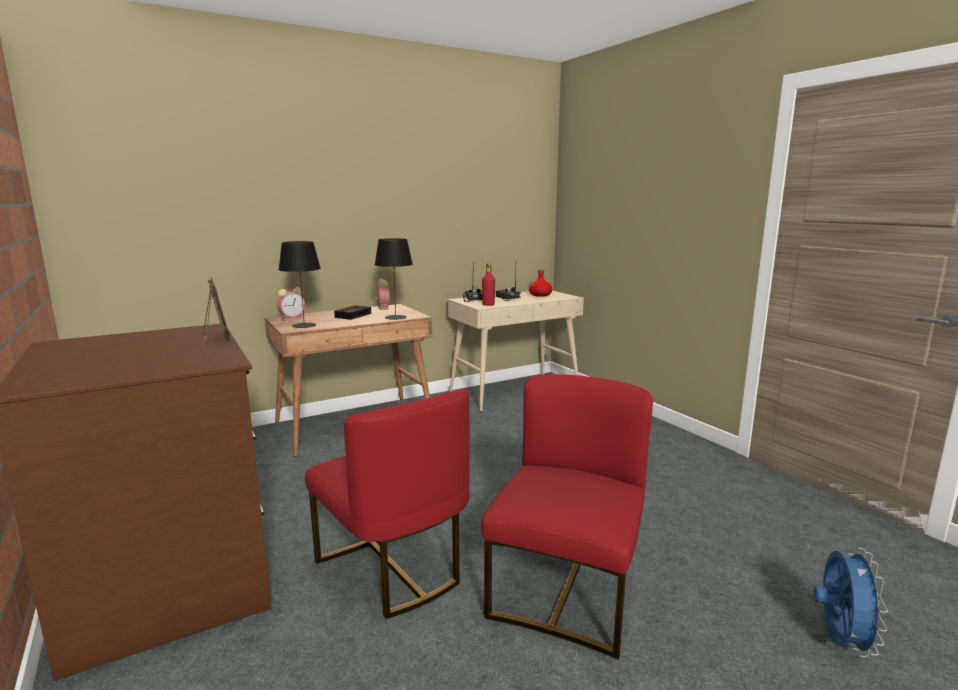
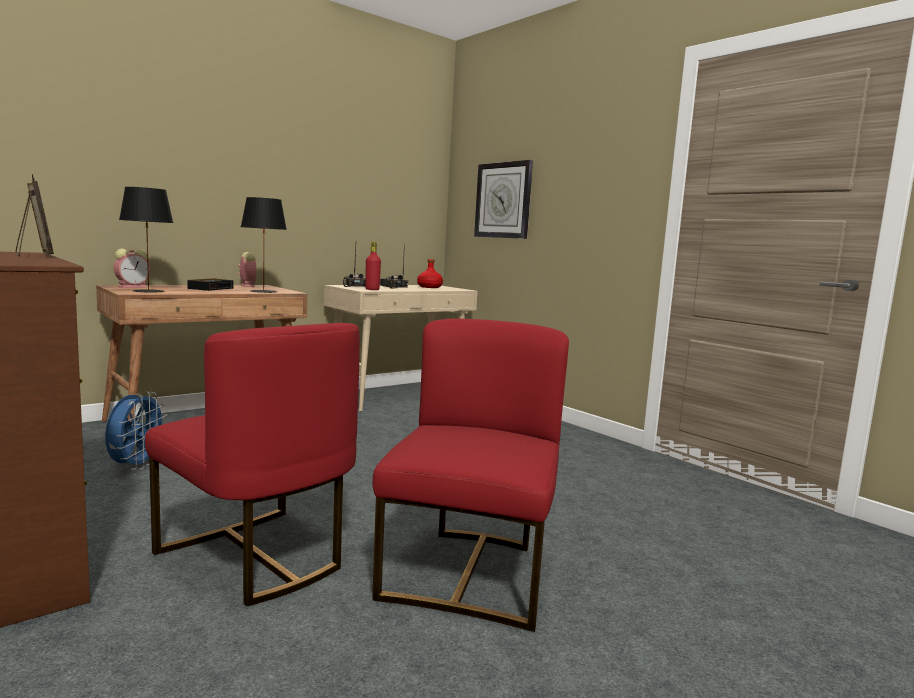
camera: 10 degrees left, 5 degrees down
blue fan [813,547,888,657] -> blue fan moved to [105,391,168,470]
none -> wall clock [474,160,533,239]

